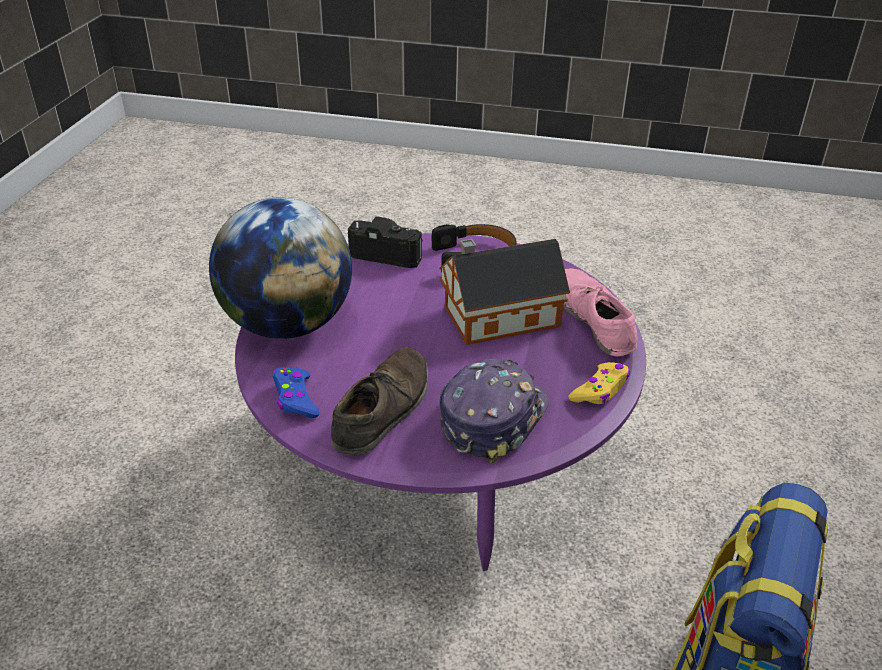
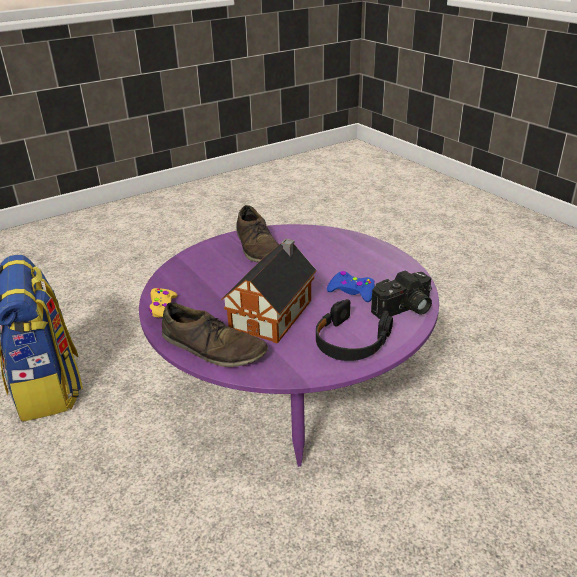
camera: 135 degrees right, 5 degrees down
globe [209,198,352,339] -> none
blue game controller [273,367,320,418] -> blue game controller moved to [327,271,375,302]
cap [440,359,549,463] -> none
pink shoe [563,268,638,356] -> brown shoe [162,302,268,367]

